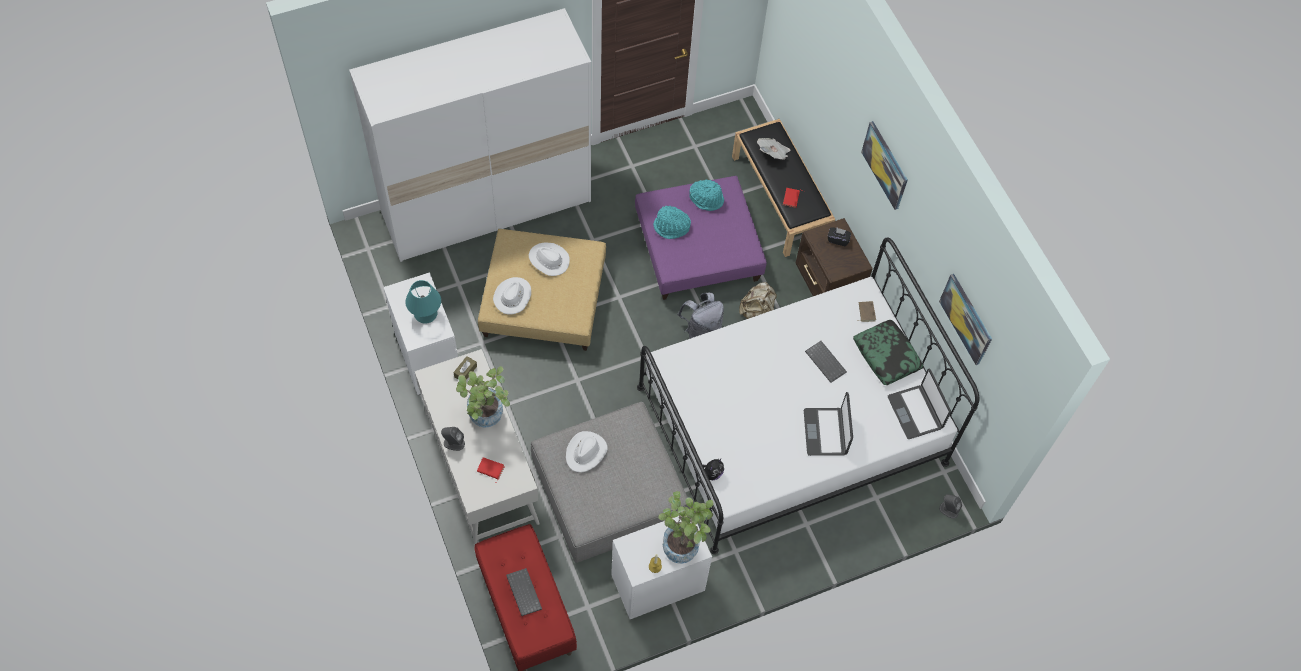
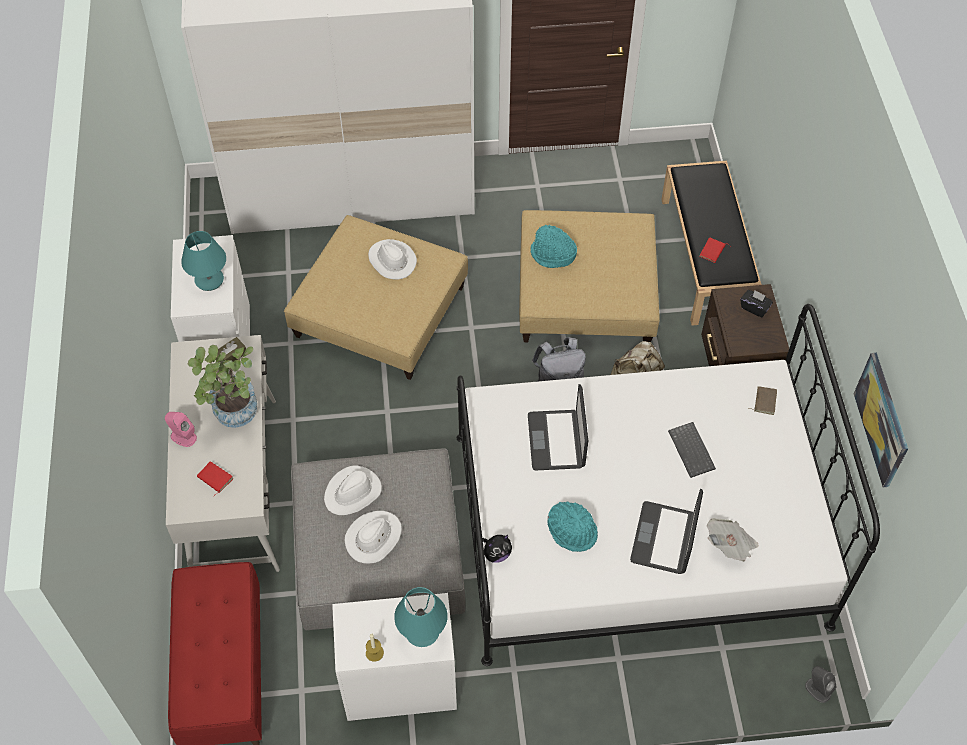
camera: 20 degrees right, 5 degrees down
grey speaker [441,427,465,451] -> pink speaker [165,412,197,447]
white hat [493,277,531,314] -> white hat moved to [345,511,402,564]
keyboard [506,568,542,616] -> none
purple ottoman [635,176,767,300] -> beige ottoman [519,210,660,342]
potted plant [658,491,714,564] -> turquoise table lamp [394,587,448,647]
turquoise hat [689,179,724,211] -> turquoise hat moved to [547,501,598,552]
newspaper [757,138,790,160] -> newspaper moved to [707,518,759,562]
pillow [853,320,923,385] -> none
picture [861,121,908,210] -> none
laptop [888,369,951,439] -> laptop moved to [528,384,588,470]

